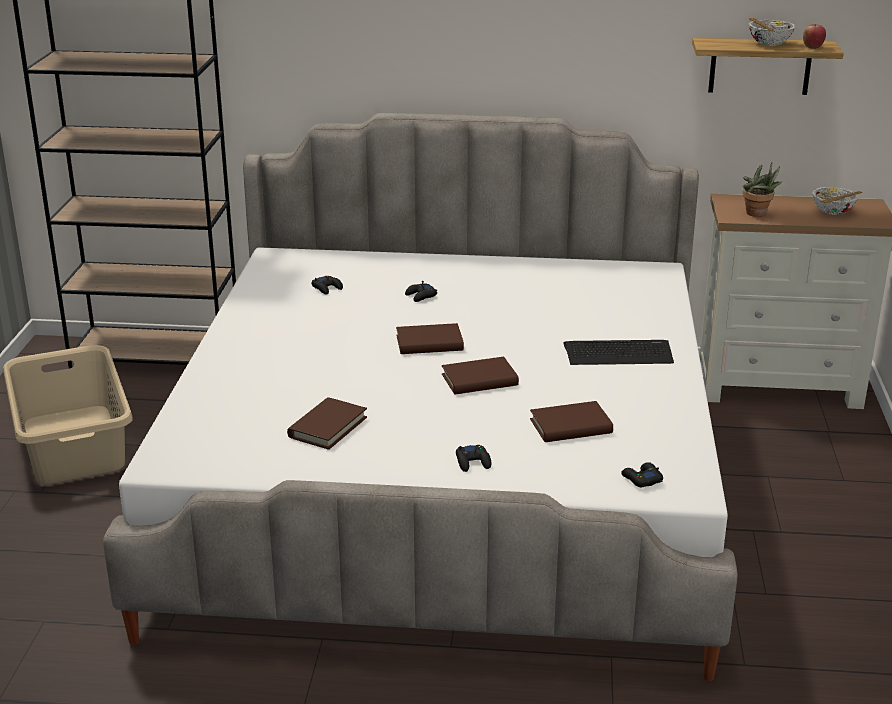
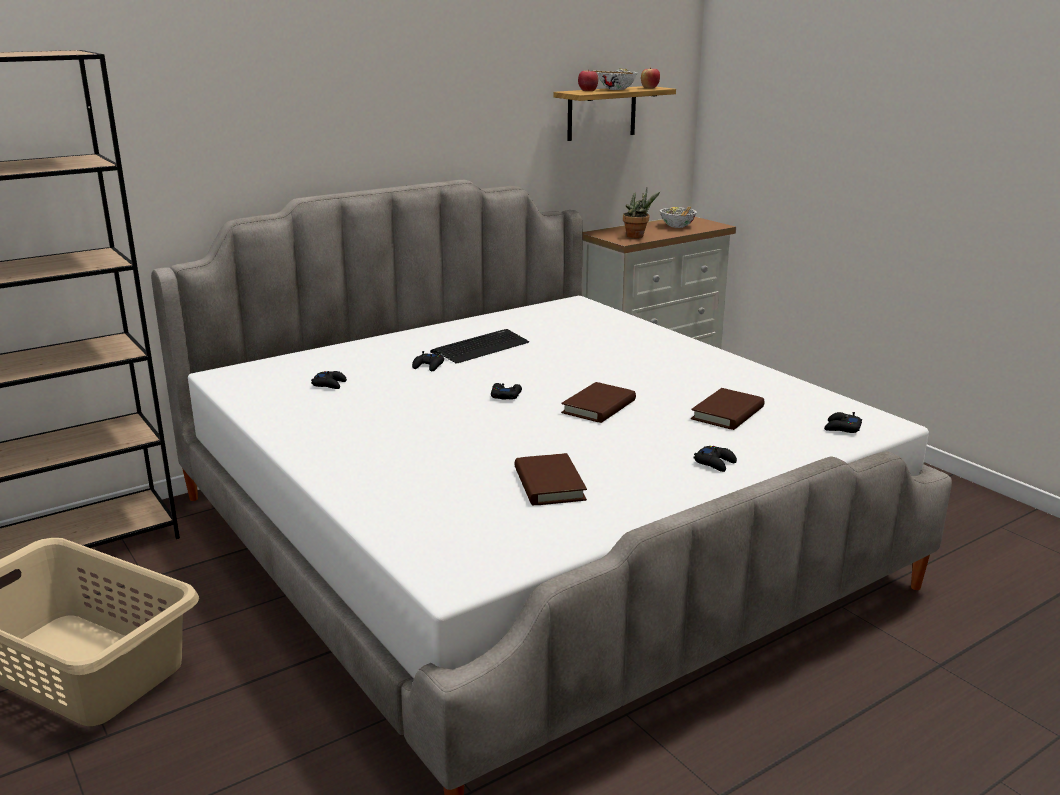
camera: 40 degrees left, 5 degrees down
brown book [396,323,464,354] -> black game controller [491,383,522,399]
keyboard [563,340,674,365] -> keyboard moved to [430,329,529,364]
none -> apple [578,70,598,91]

